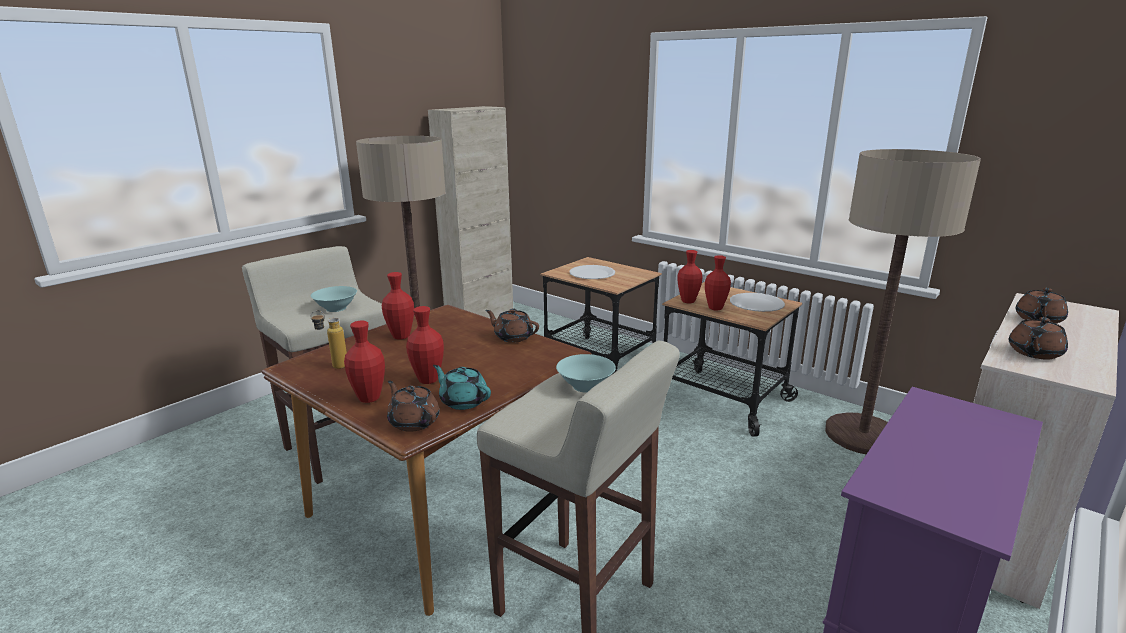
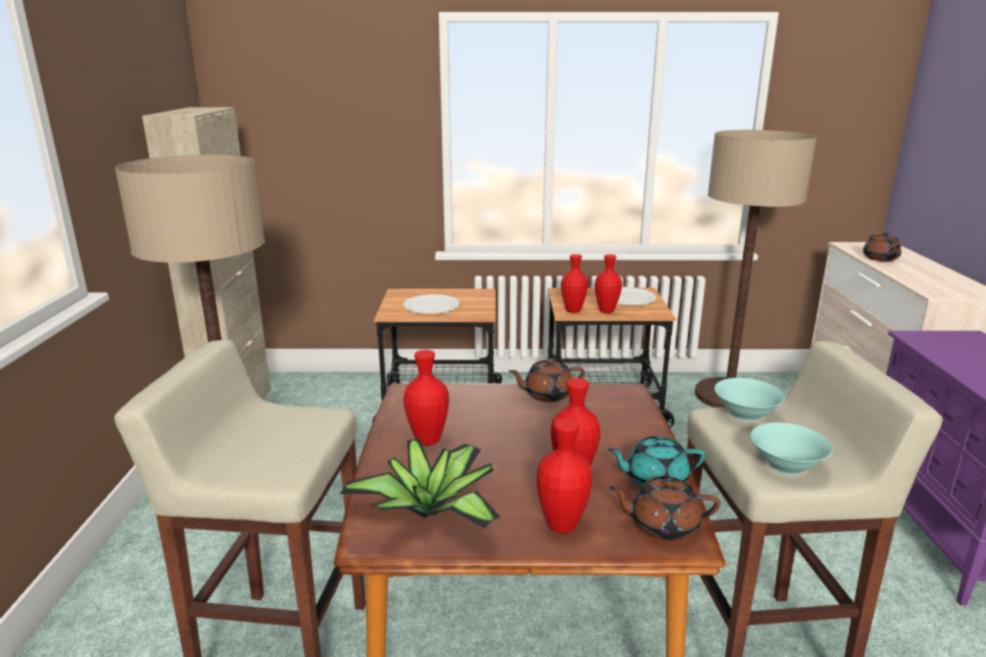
camera: 40 degrees left, 0 degrees up
bottle [310,310,347,369] -> potted plant [340,439,500,528]
turquoise bowl [311,286,357,312] -> turquoise bowl moved to [751,423,833,475]
brown teapot [1009,317,1068,360] -> none

